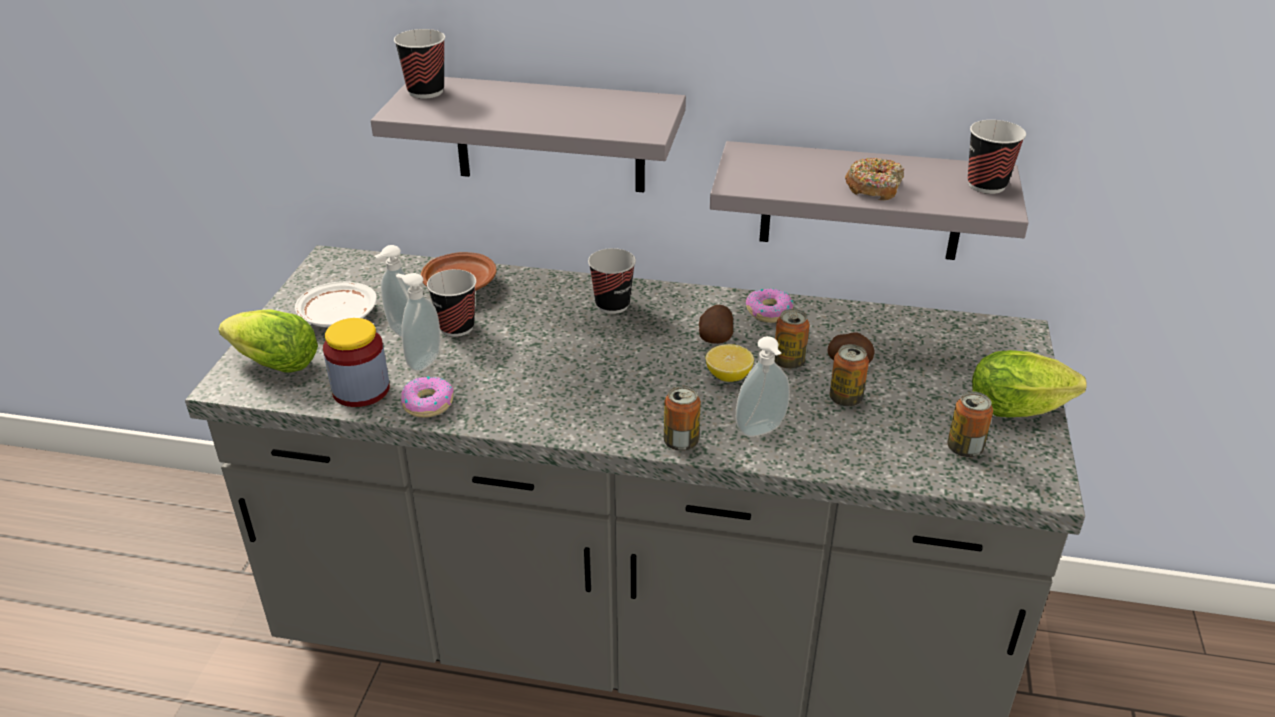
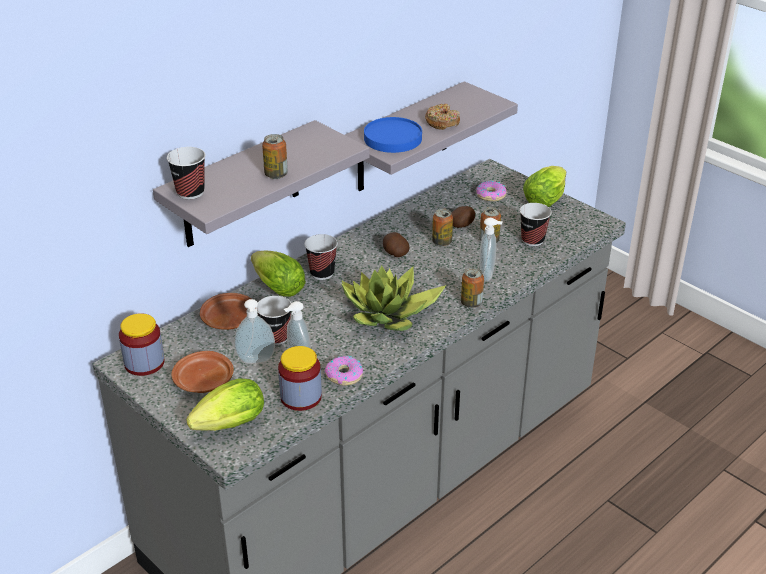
camera: 55 degrees left, 0 degrees up
white plate [295,281,377,328] -> brown plate [171,351,234,393]
lemon [706,344,754,382] -> none
donut [746,289,794,323] -> donut moved to [476,181,507,201]
can [947,391,993,457] -> can moved to [262,134,288,179]
cup [968,120,1026,194] -> cup moved to [520,203,552,246]
none -> jar [119,313,164,376]
none -> lettuce [251,251,306,297]
none -> potted plant [341,265,446,331]
none -> blue plate [364,117,422,153]

